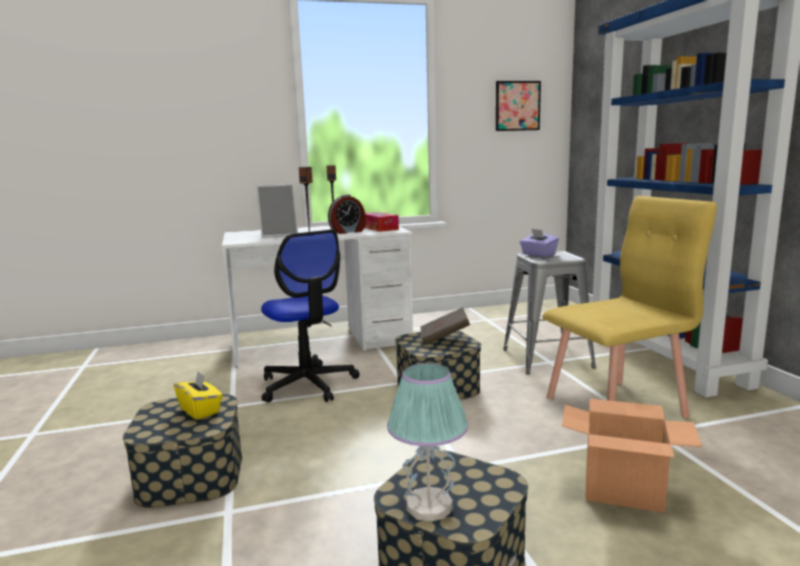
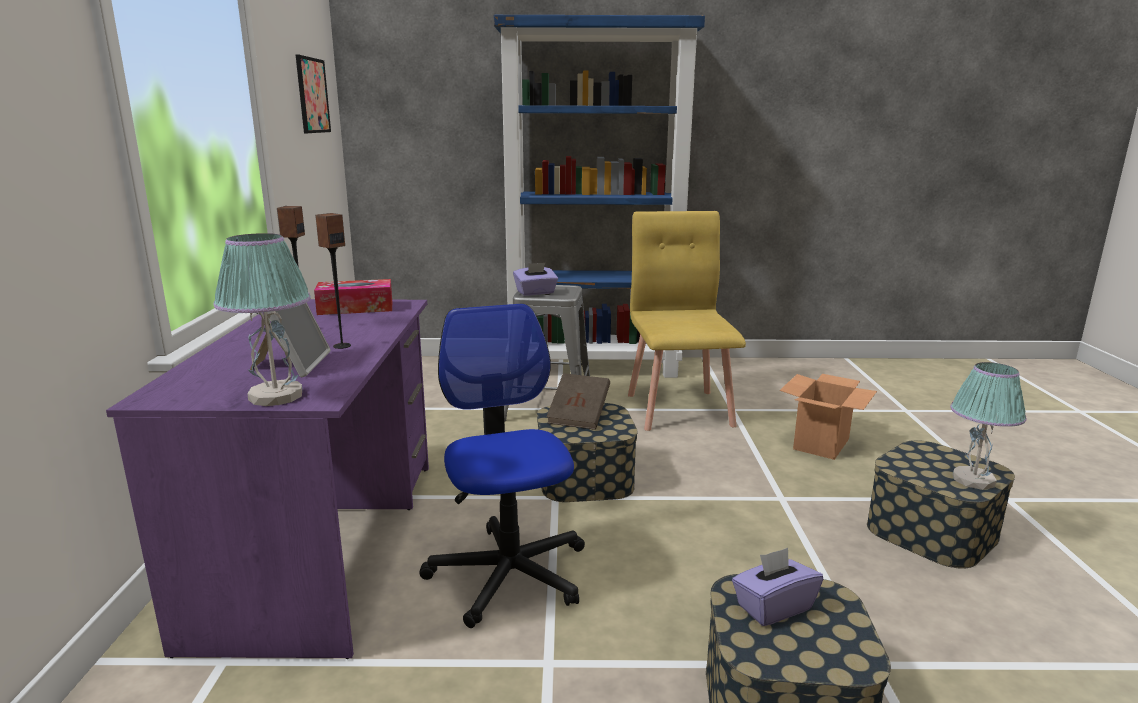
camera: 75 degrees left, 5 degrees up
yellow tissue box [174,371,222,420] -> purple tissue box [732,548,823,626]
white desk [222,226,413,367] -> purple desk [106,299,429,659]
office chair [261,229,360,403] -> office chair turned 90 degrees counterclockwise [419,304,585,628]
alarm clock [328,195,366,234] -> none
none -> table lamp [213,233,311,406]

